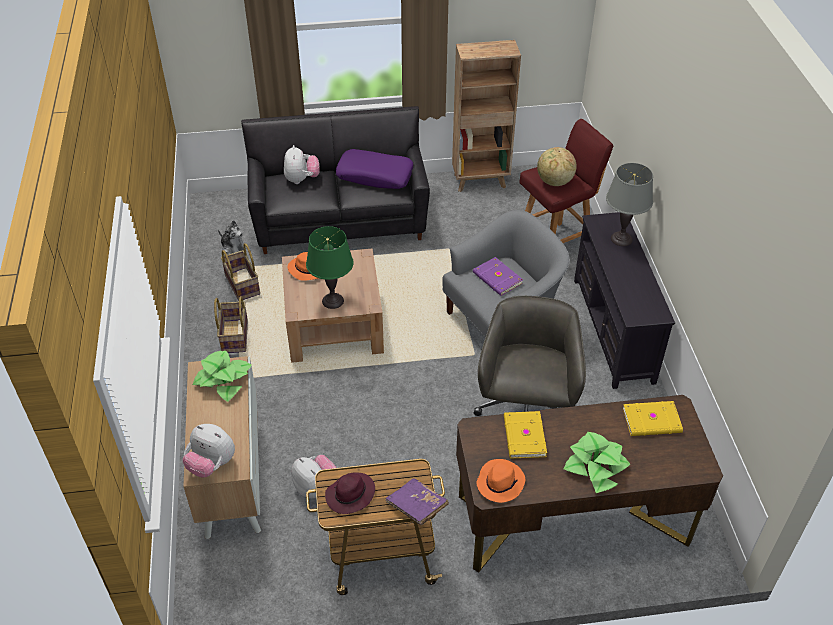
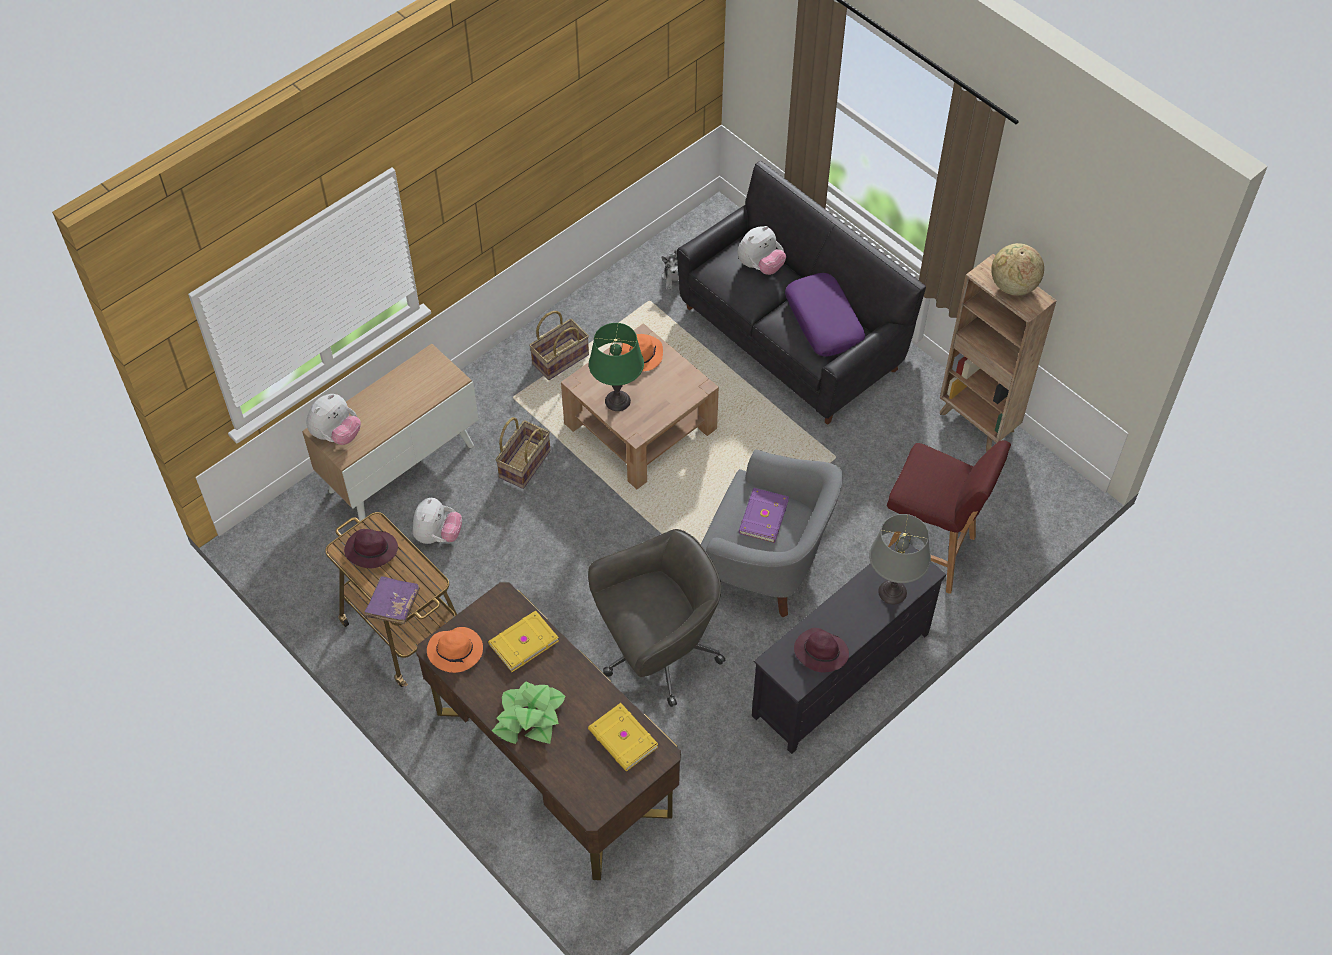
camera: 55 degrees right, 10 degrees up
plush toy [182,424,235,478] -> plush toy turned 135 degrees counterclockwise [306,394,361,445]
potted plant [193,351,252,402] -> none
basket [221,243,260,301] -> basket moved to [496,417,551,489]
globe [537,147,577,186] -> globe moved to [991,243,1044,295]
none -> purple hat [794,628,849,673]

